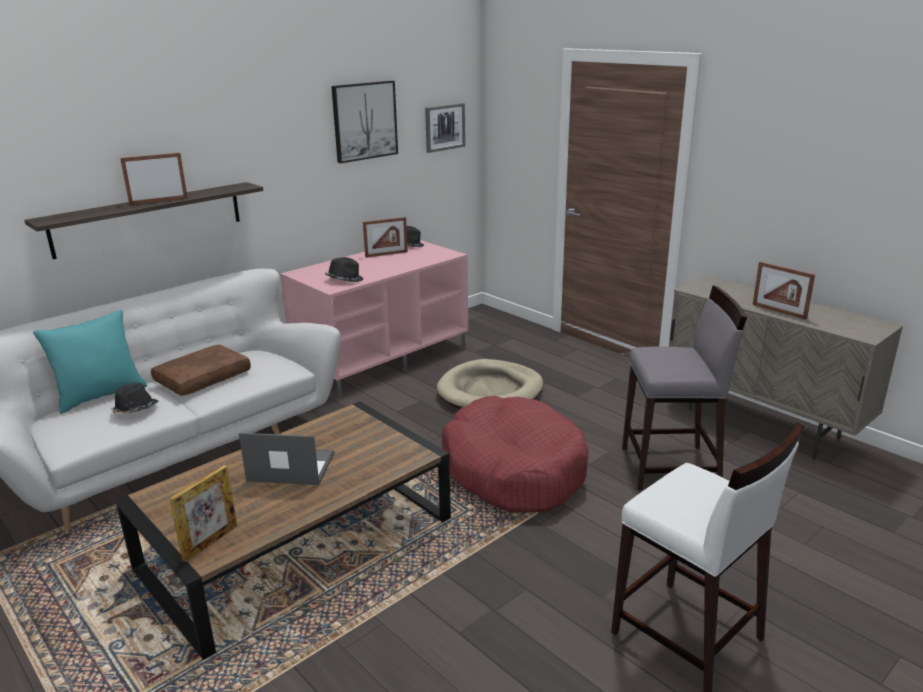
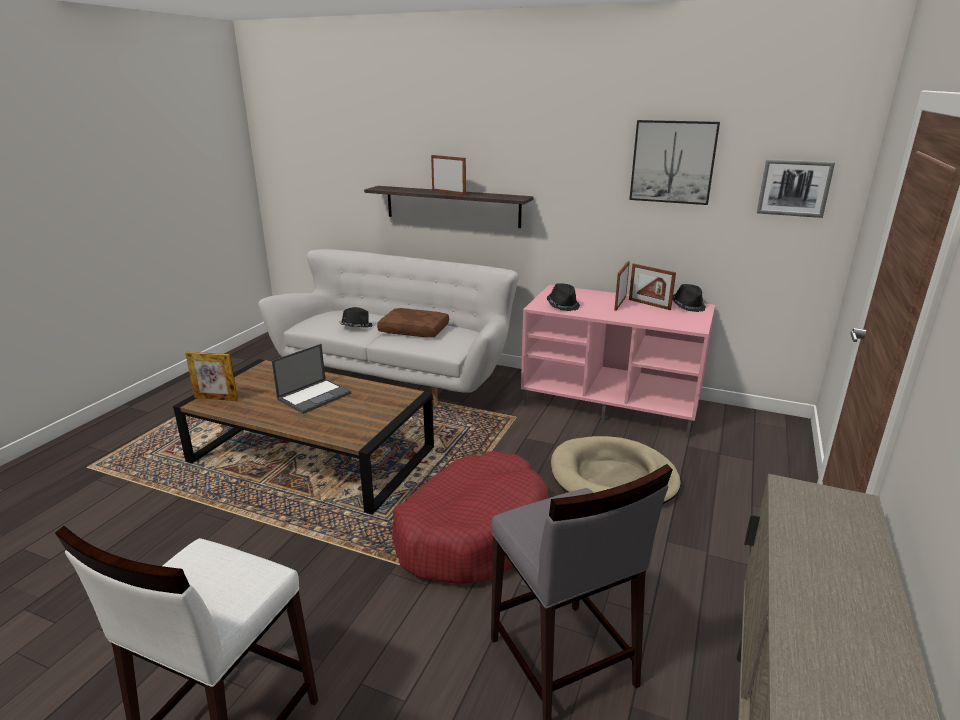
camera: 65 degrees right, 0 degrees up
turquoise pillow [33,310,147,414] -> none
laptop [239,433,334,485] -> laptop turned 60 degrees clockwise [272,344,351,414]
picture frame [753,261,815,320] -> picture frame moved to [614,261,630,311]

